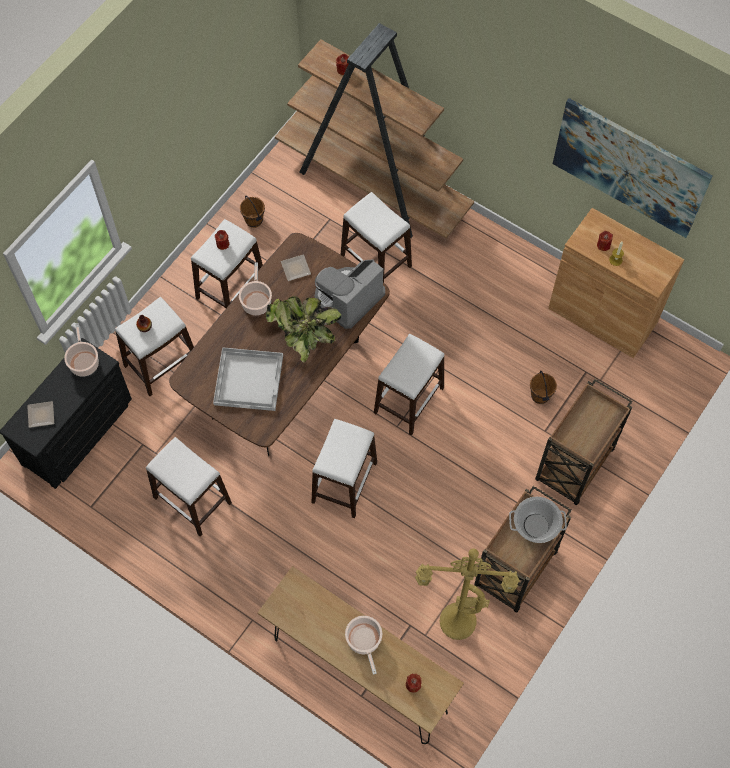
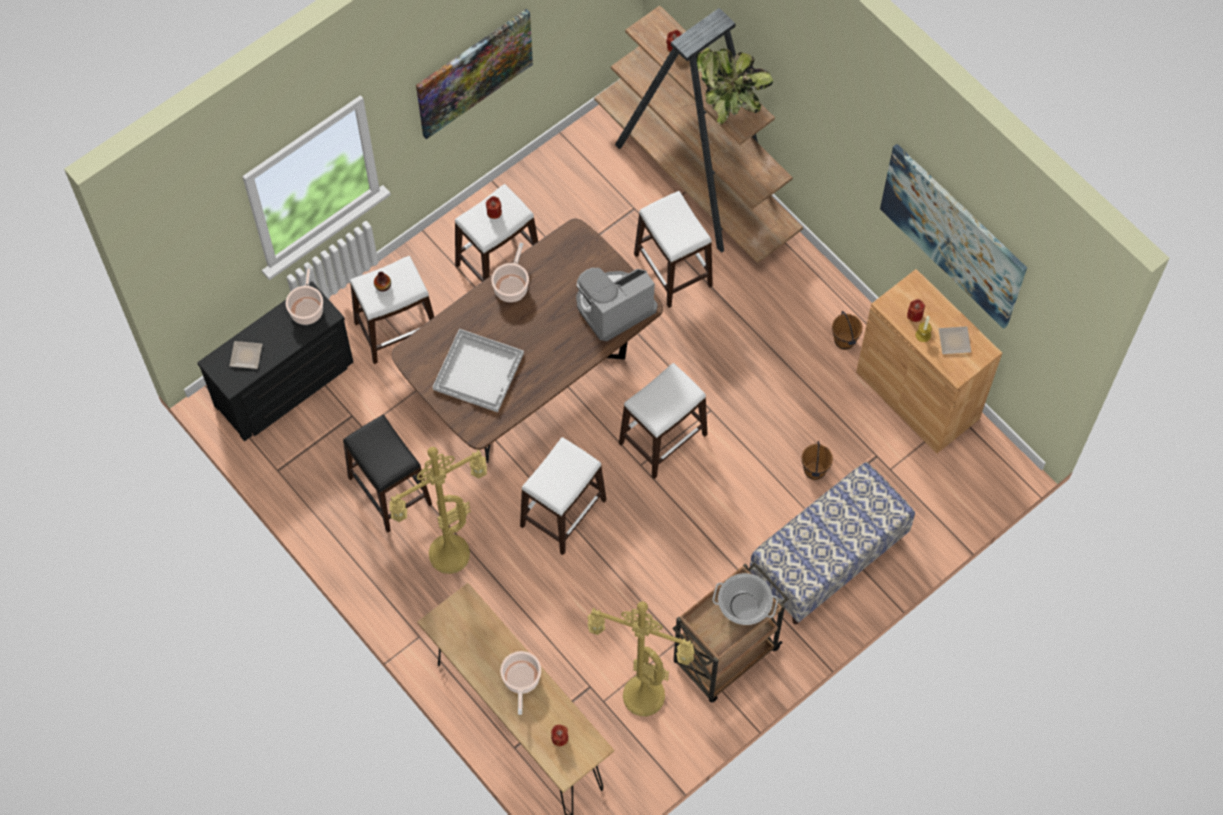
camera: 15 degrees right, 0 degrees up
white stool [146,437,232,537] -> black stool [343,415,432,533]
brown bucket [240,196,265,228] -> brown bucket moved to [832,311,863,350]
potted plant [266,296,341,363] -> potted plant moved to [696,48,773,125]
plate [281,254,311,281] -> plate moved to [939,326,971,354]
brown cart [535,379,632,505] -> bench [750,462,915,624]
none -> yellow floor lamp [389,447,487,574]
none -> picture [416,9,533,139]

